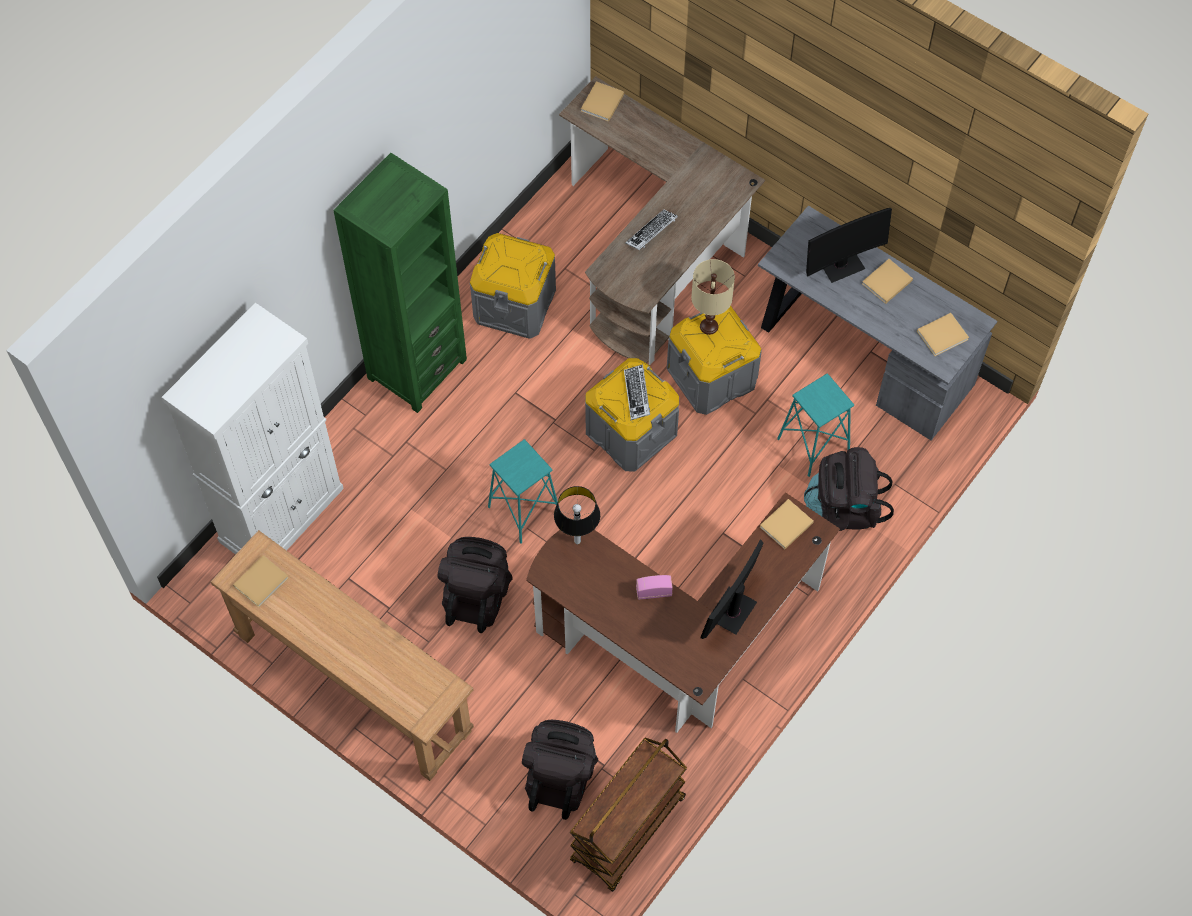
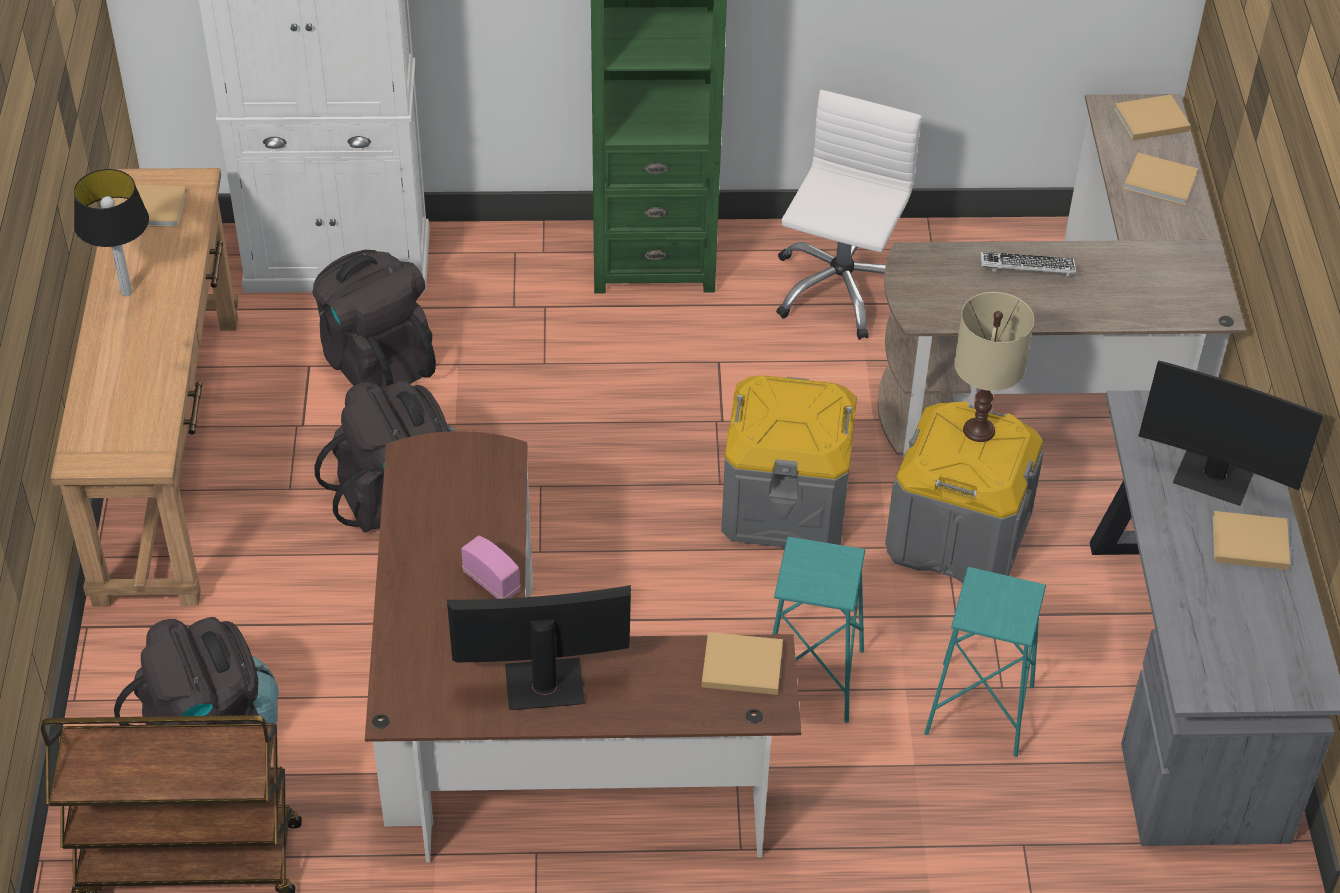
camera: 50 degrees right, 15 degrees down
grey storage box [470,233,556,339] -> white office chair [776,90,922,340]
turquoise stool [488,439,560,544] -> turquoise stool moved to [772,537,865,723]
table lamp [554,486,600,544] -> table lamp moved to [74,169,149,296]
keyboard [624,364,650,420] -> none
black backpack [804,447,894,531] -> black backpack moved to [312,250,436,390]
beige book [917,313,969,356] -> beige book moved to [1124,153,1198,206]

